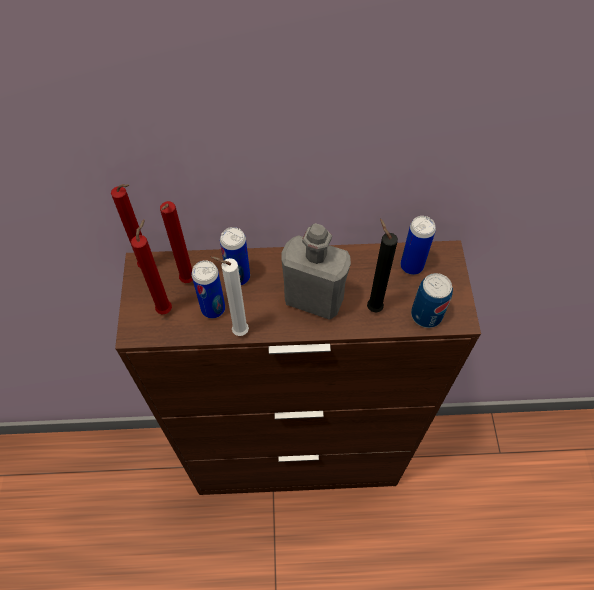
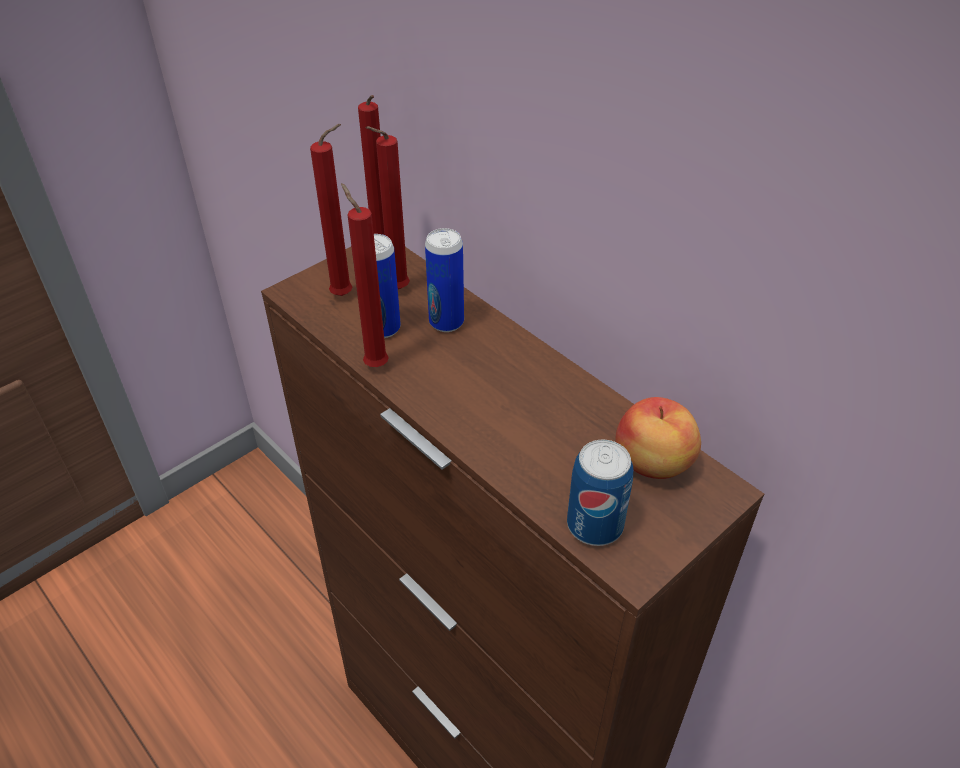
camera: 50 degrees right, 15 degrees down
white candle [210,256,249,336] -> red candle [341,183,389,367]
grey bottle [282,223,351,320] -> none
black candle [367,219,398,313] -> none
can [400,216,436,275] -> apple [616,397,701,479]

